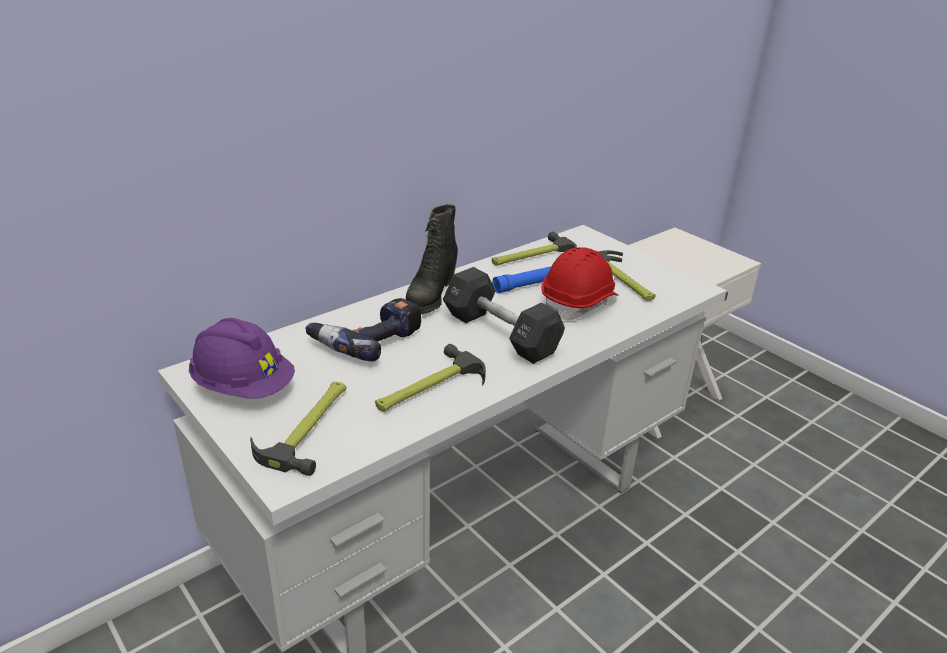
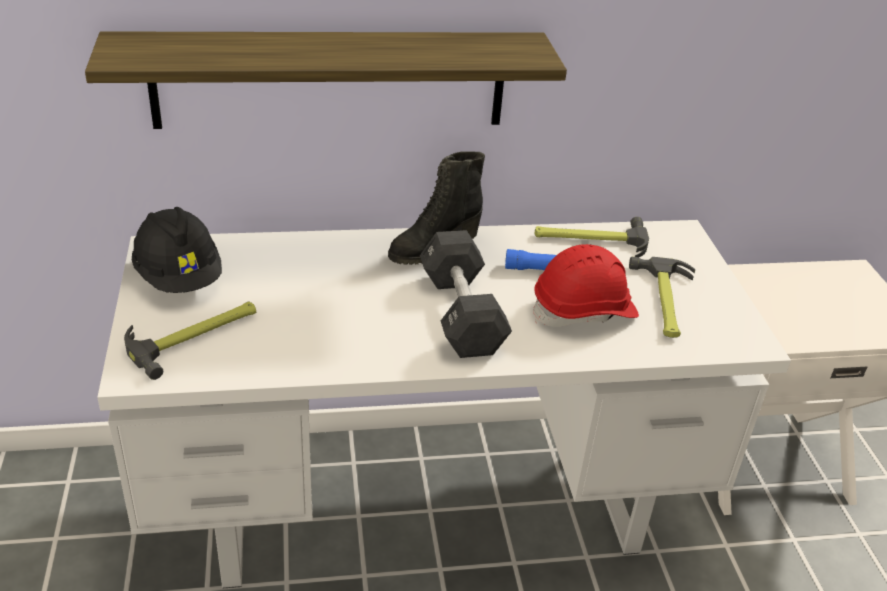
camera: 30 degrees right, 5 degrees up
purple hard hat [189,318,295,399] -> black hard hat [132,207,222,293]
power drill [305,298,421,362] -> none
hammer [375,344,486,412] -> none
none -> shelf [85,31,567,129]

